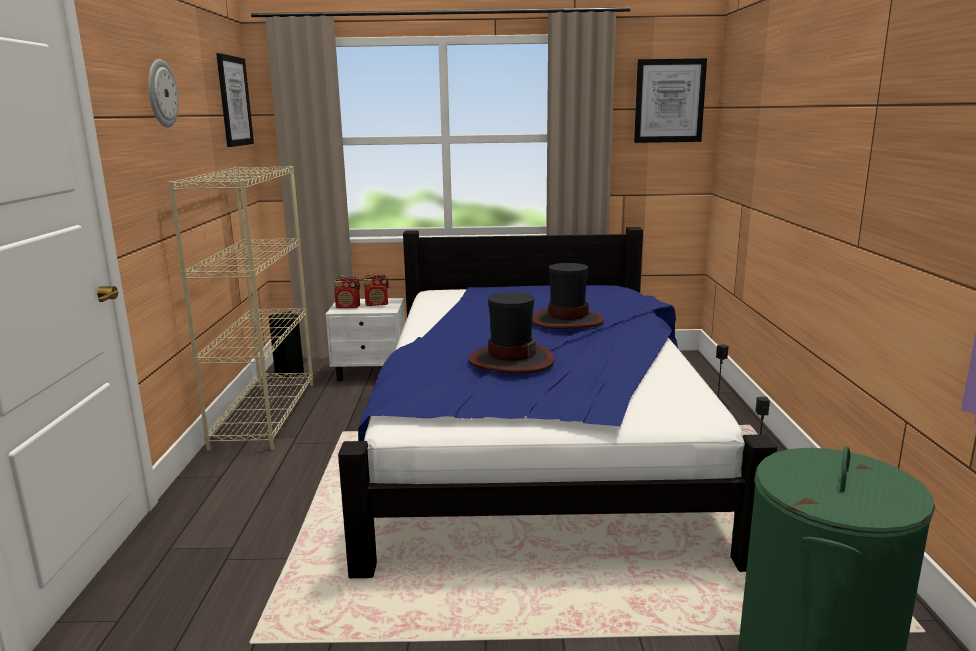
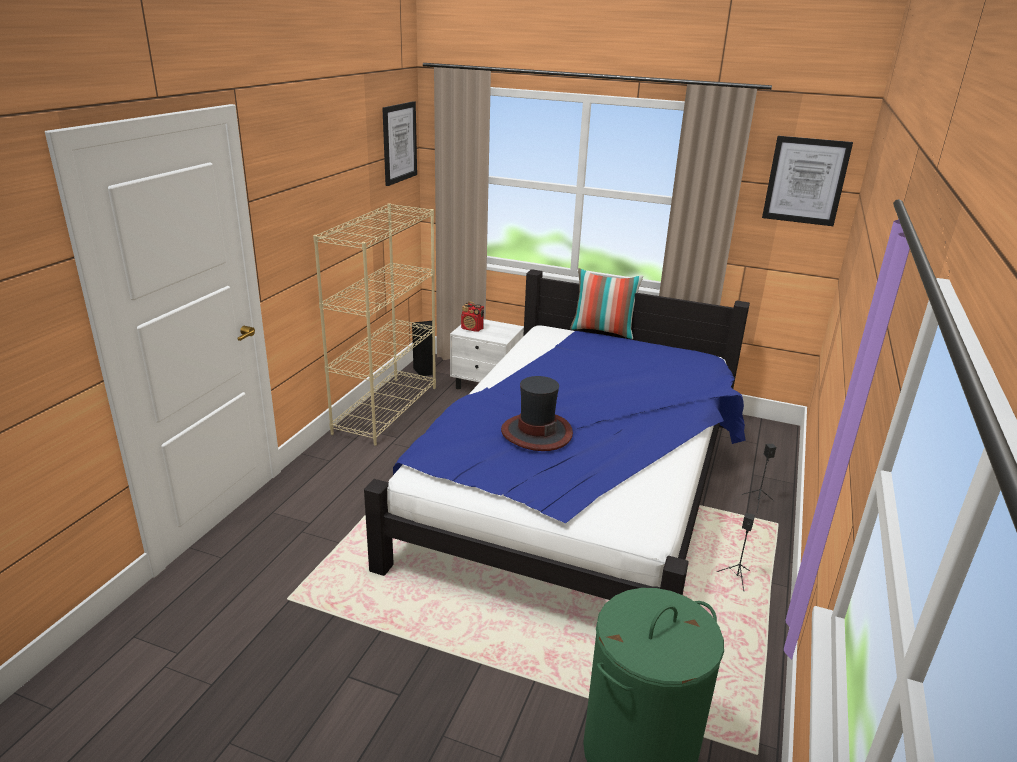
camera: 20 degrees right, 10 degrees up
wall clock [148,59,179,128] -> none
radio [363,274,389,306] -> none
hat [532,263,604,329] -> none
none -> pillow [570,268,643,339]

